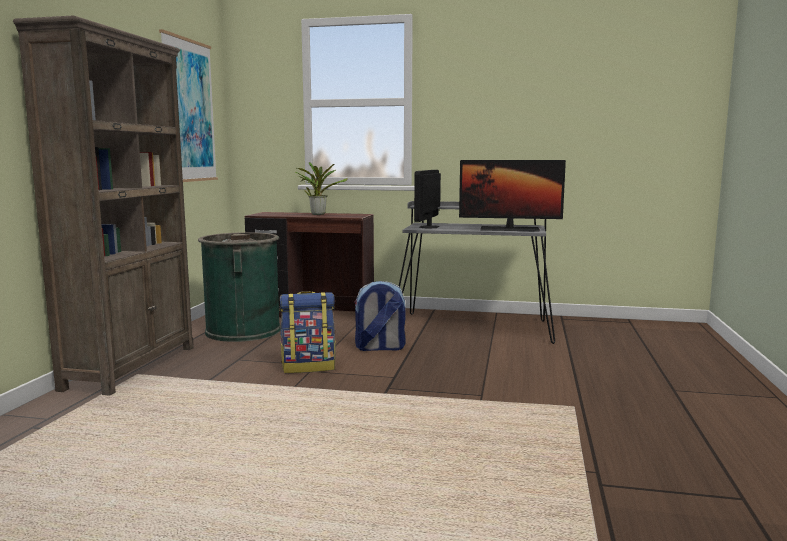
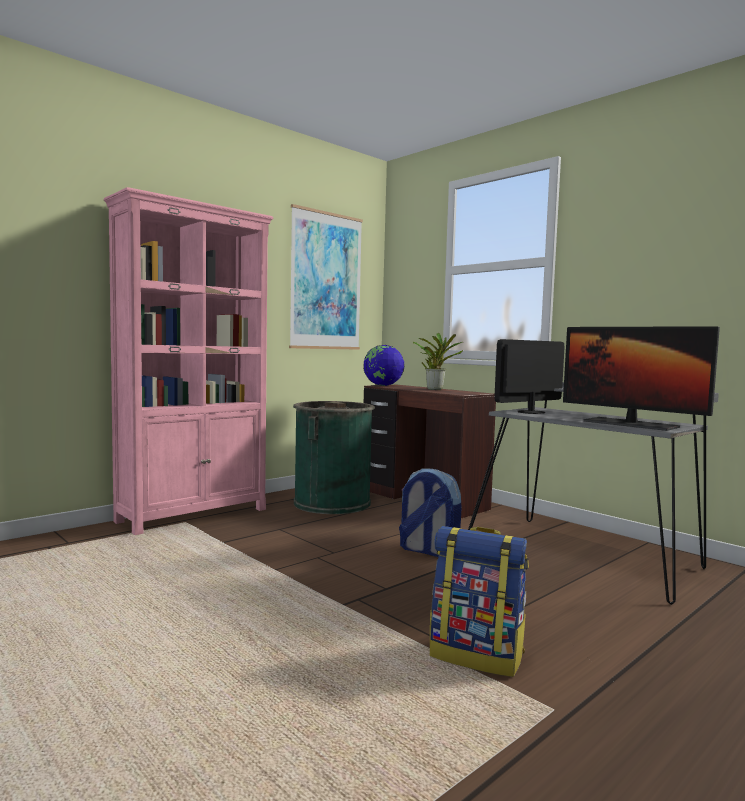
camera: 35 degrees right, 5 degrees down
brown bookcase [13,15,194,396] -> pink bookcase [104,187,274,535]
backpack [279,291,335,373] -> backpack moved to [430,526,529,677]
none -> globe [363,345,404,386]

